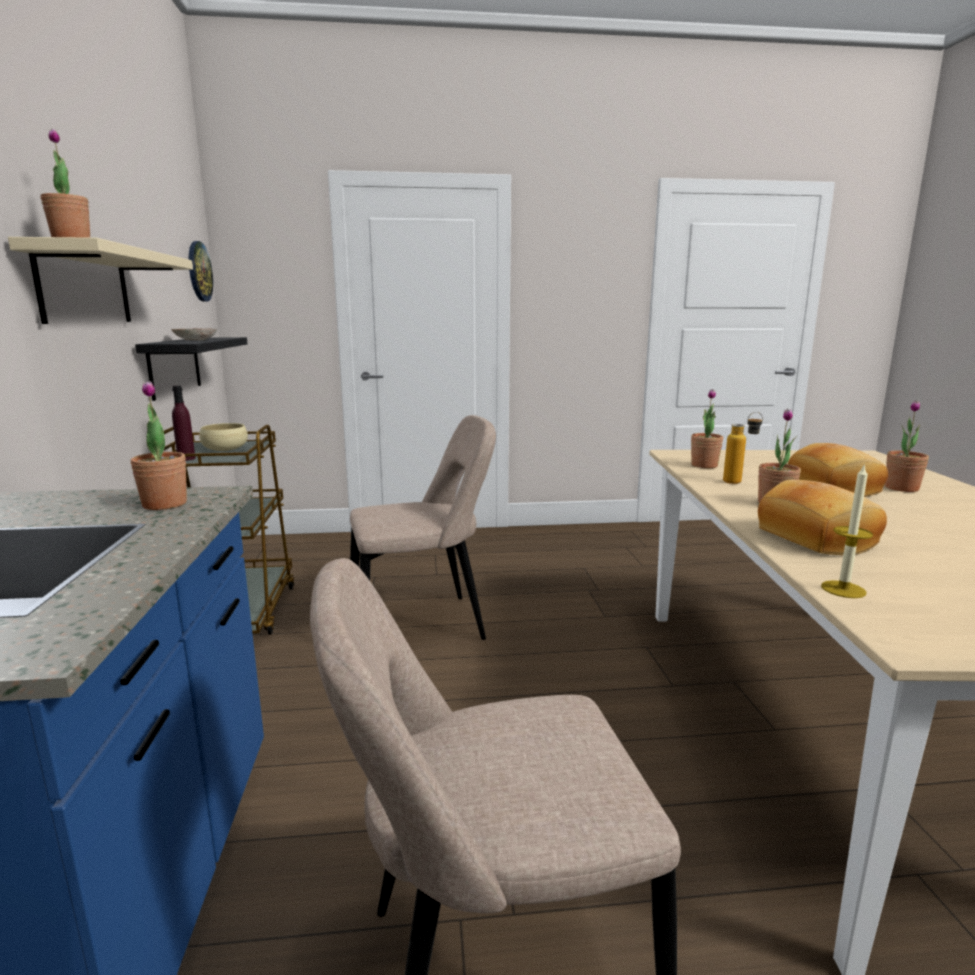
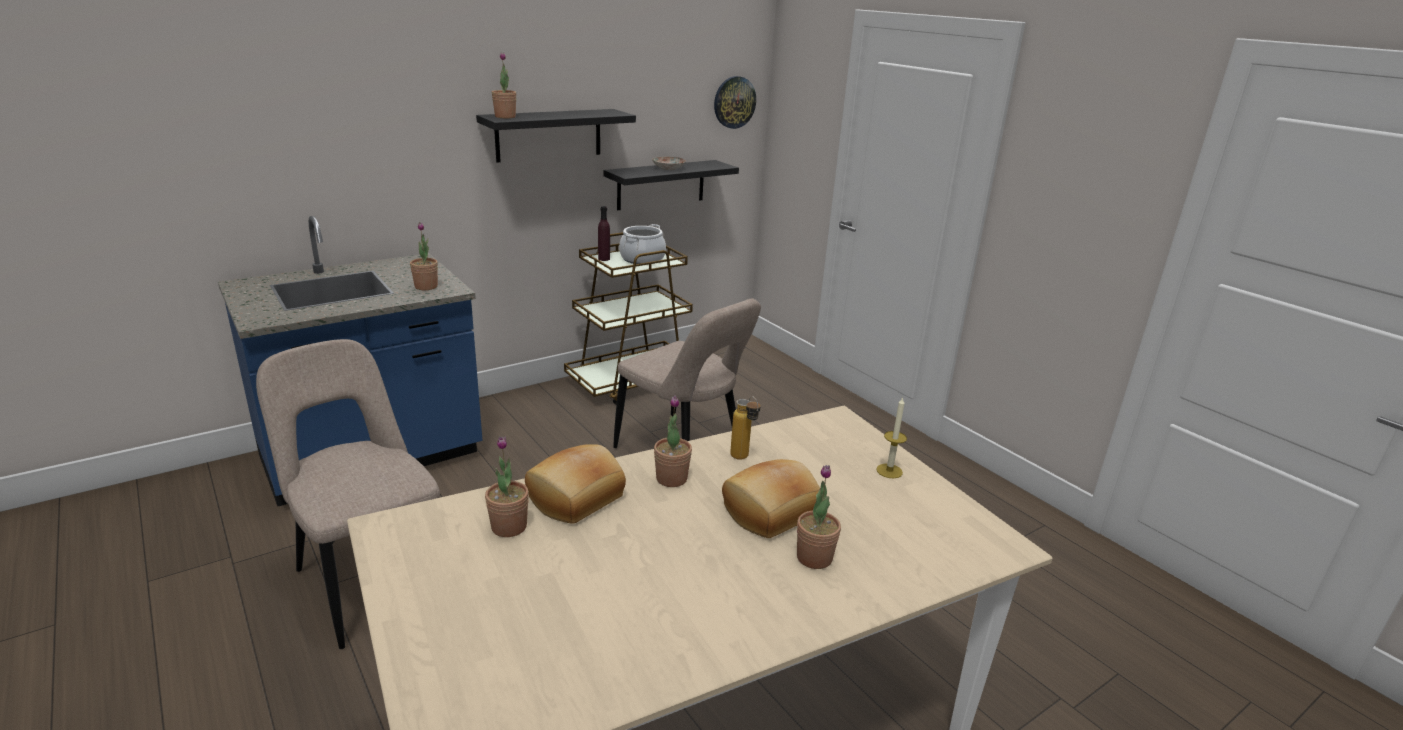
camera: 60 degrees right, 10 degrees up
beige shelf [8,237,193,324] -> black shelf [476,109,636,162]
beige bowl [199,423,248,451] -> cooking pot [619,224,666,265]
potted plant [691,389,723,468] -> potted plant moved to [485,436,529,537]
candle [821,463,873,598] -> candle moved to [876,397,907,478]

